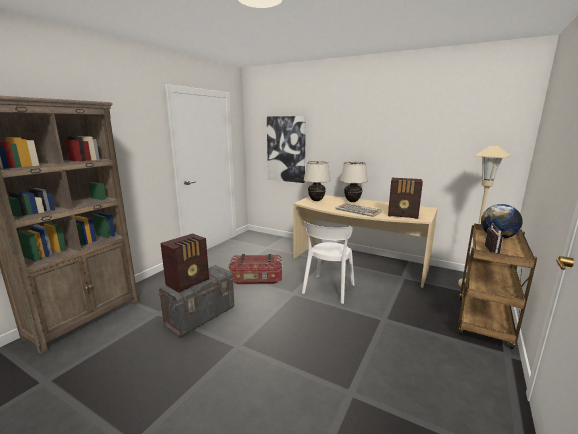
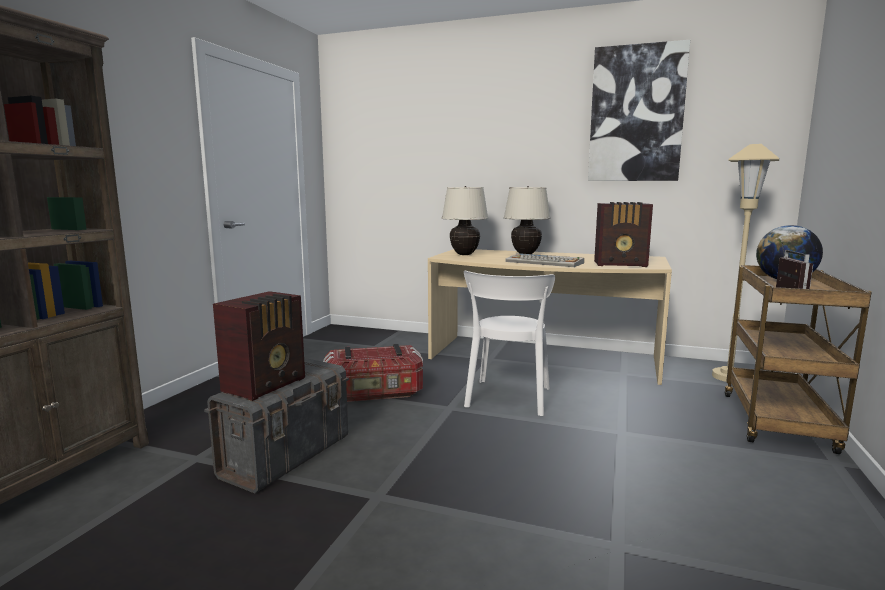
camera: 10 degrees left, 5 degrees down
picture [267,116,306,183] -> picture moved to [588,40,690,181]

